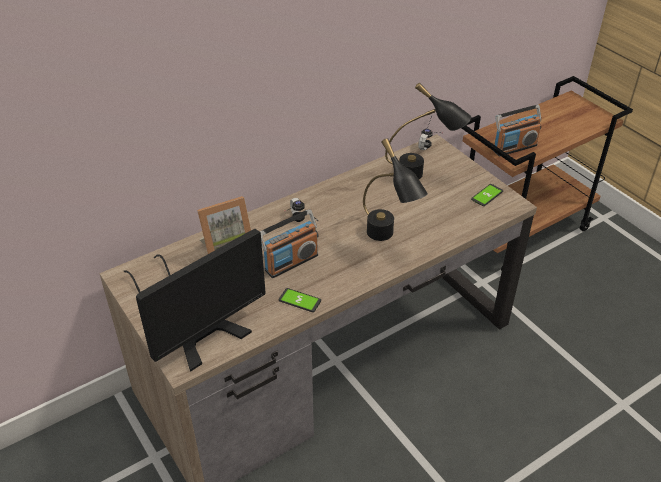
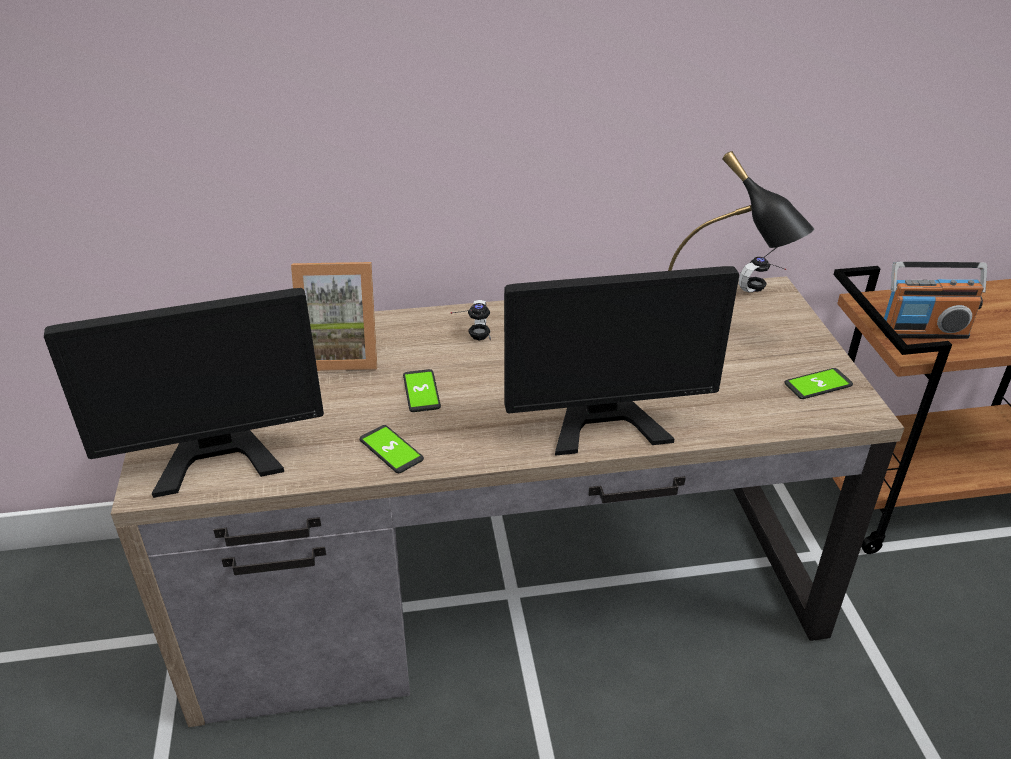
camera: 25 degrees right, 5 degrees down
radio [260,209,318,278] -> phone [403,369,441,412]
black table lamp [363,138,428,241] -> monitor [504,266,739,456]

